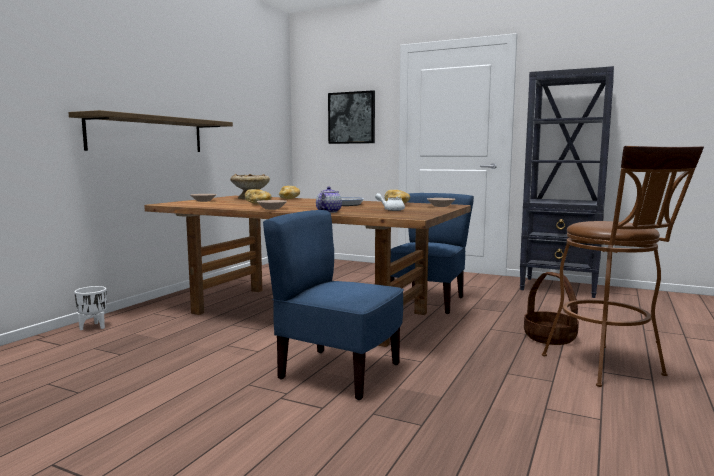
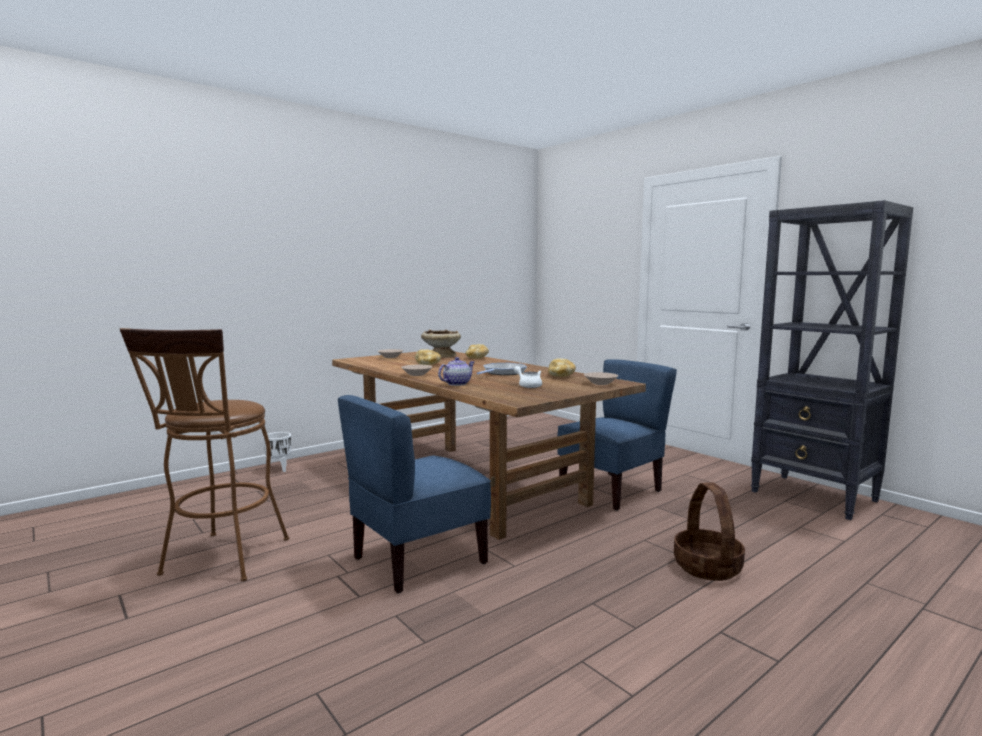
camera: 25 degrees right, 0 degrees up
shelf [69,110,233,152] -> none
blue chair [263,210,404,400] -> blue chair turned 90 degrees counterclockwise [338,395,491,594]
picture [328,90,375,144] -> none
brown stool [542,146,704,387] -> brown stool moved to [120,328,289,581]

